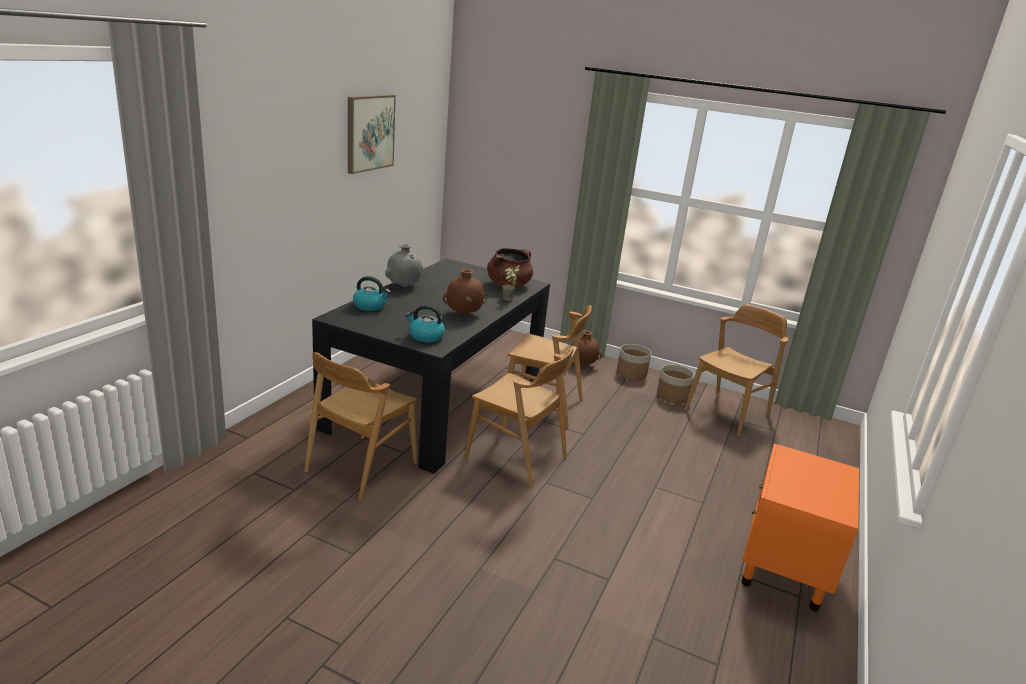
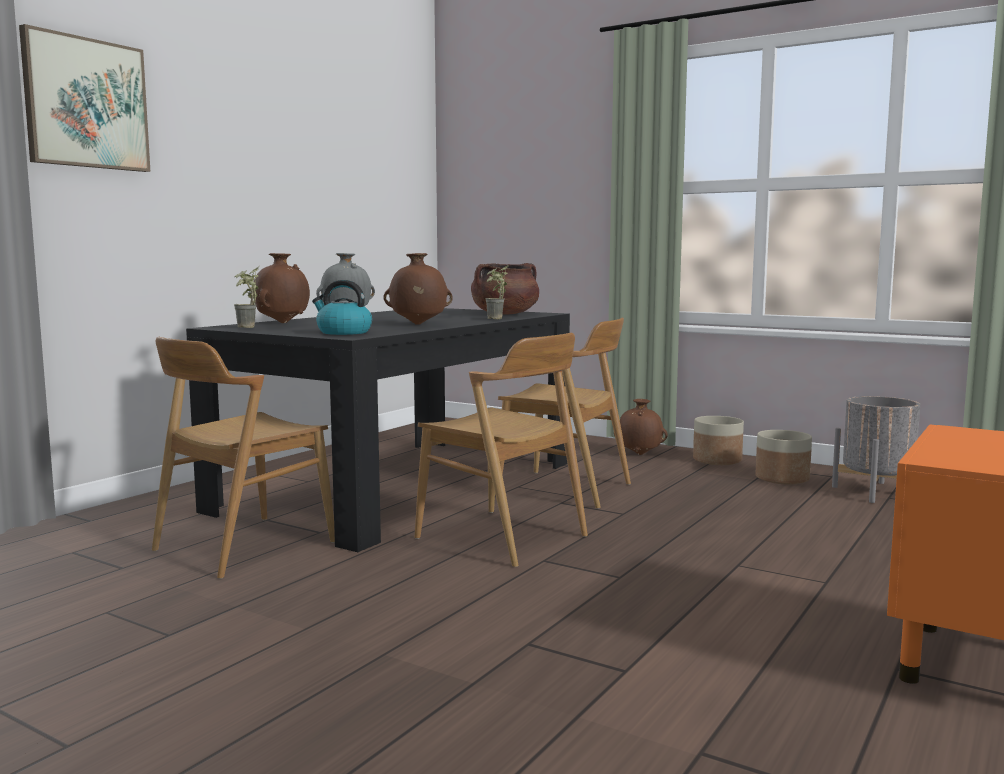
camera: 10 degrees right, 15 degrees down
picture [348,95,396,174] -> picture moved to [19,24,151,172]
kettle [353,276,391,311] -> brown vase [253,253,310,323]
brown chair [684,304,789,436] -> grey planter [832,396,920,503]
none -> potted plant [234,266,259,328]

